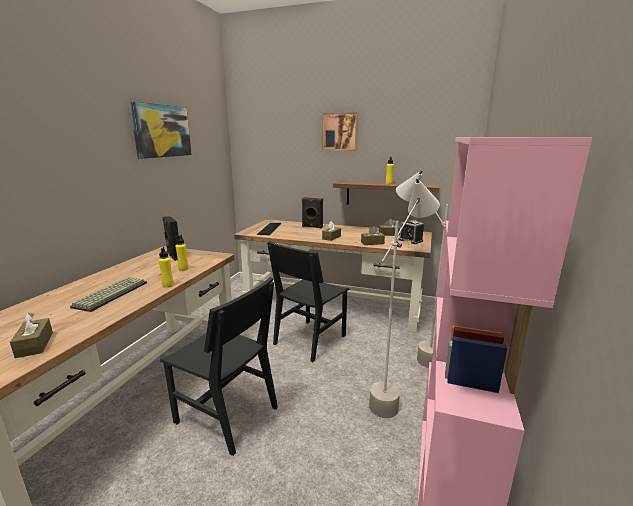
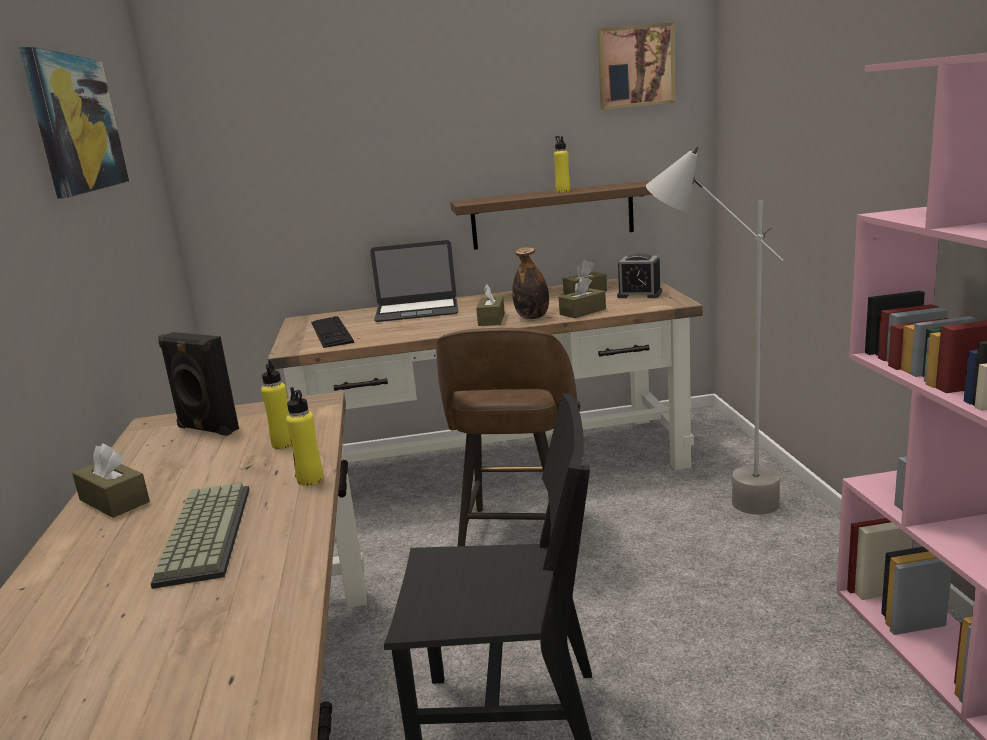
camera: 25 degrees left, 0 degrees up
brown tissue box [10,313,53,358] -> brown tissue box moved to [72,443,150,518]
black chair [267,241,349,362] -> brown stool [436,328,578,546]
black speaker [302,197,323,228] -> laptop [370,240,459,322]
picture [322,112,358,151] -> picture moved to [597,22,675,110]
grey floor lamp [369,178,440,418] -> none
none -> bottle [512,247,549,319]

